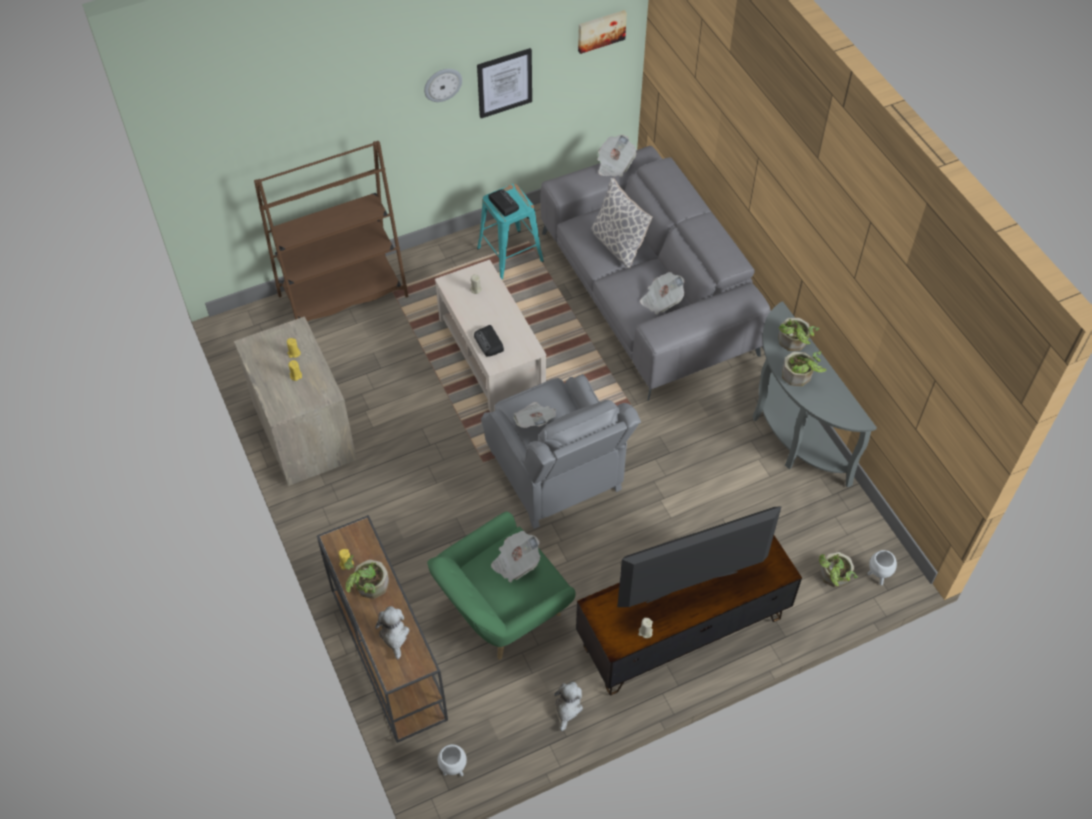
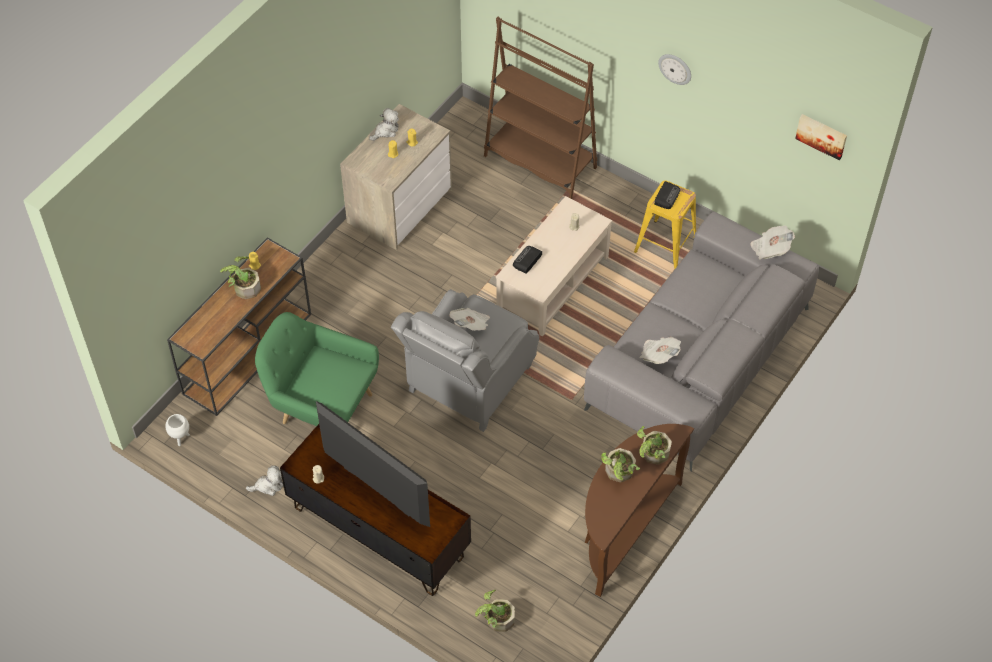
camera: 60 degrees right, 0 degrees up
plush toy [375,606,410,659] -> plush toy moved to [369,108,399,141]
picture [477,48,532,118] -> none
turquoise stool [477,184,544,279] -> yellow stool [634,181,696,270]
newspaper [491,531,540,583] -> none
pillow [591,178,653,268] -> none
grey console table [753,301,877,488] -> brown console table [585,424,694,597]
white planter [867,550,897,585] -> none

